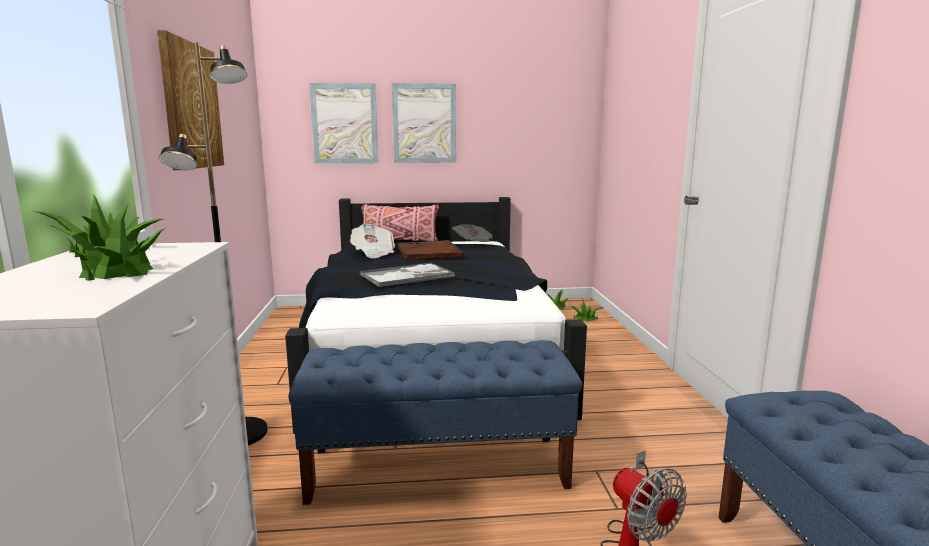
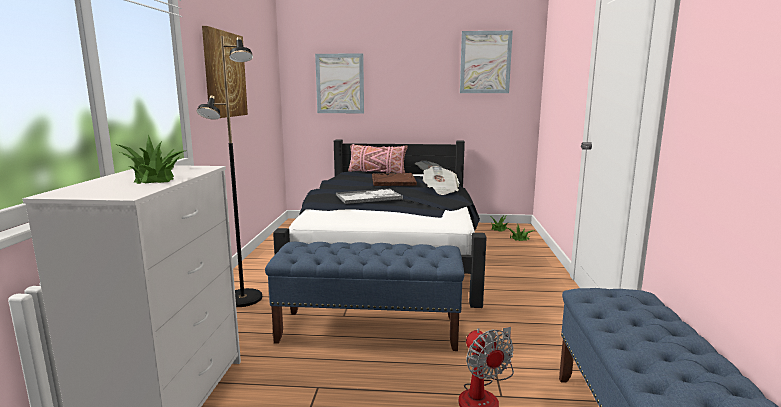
camera: 10 degrees right, 0 degrees up
newspaper [350,224,395,258] -> newspaper moved to [423,166,459,195]
picture [392,83,456,163] -> picture moved to [460,31,513,93]

